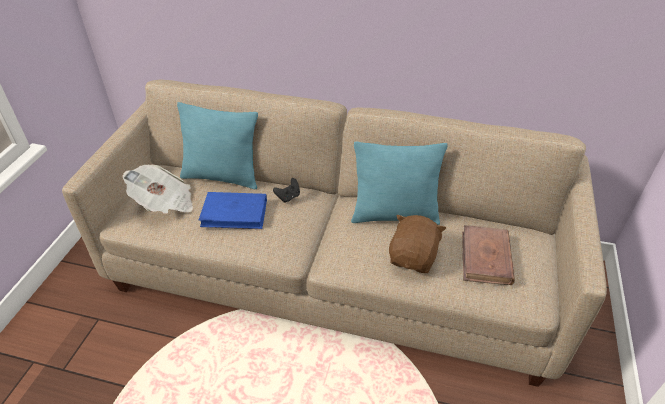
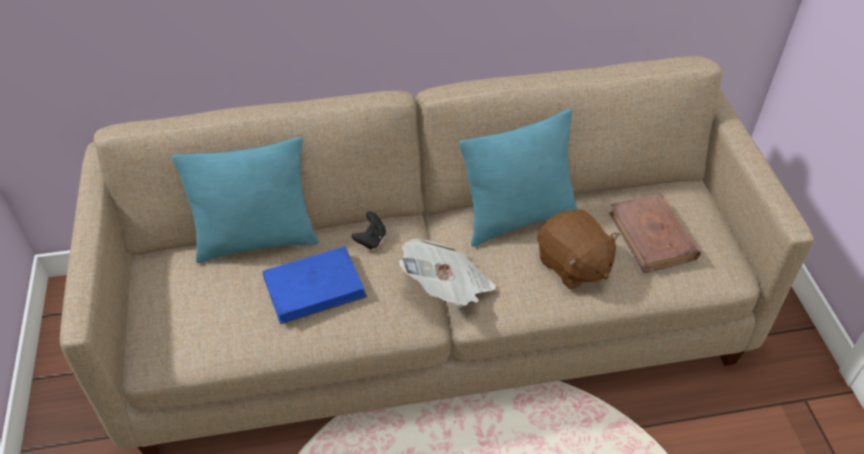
camera: 25 degrees left, 5 degrees up
newspaper [123,164,193,214] -> newspaper moved to [398,238,496,307]
brown plush toy [389,214,446,273] -> brown plush toy turned 150 degrees clockwise [537,209,620,289]

